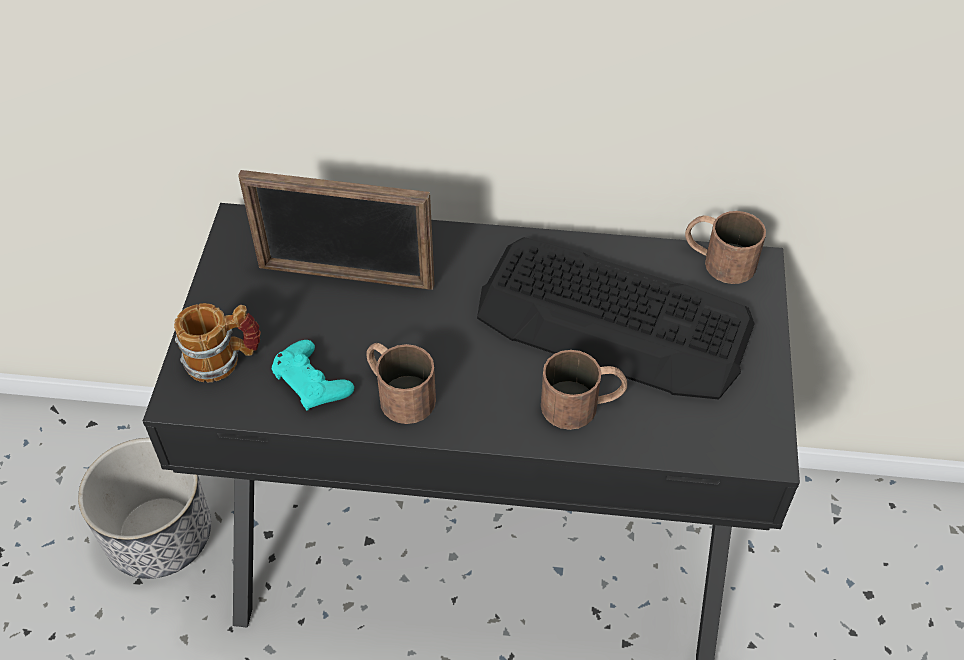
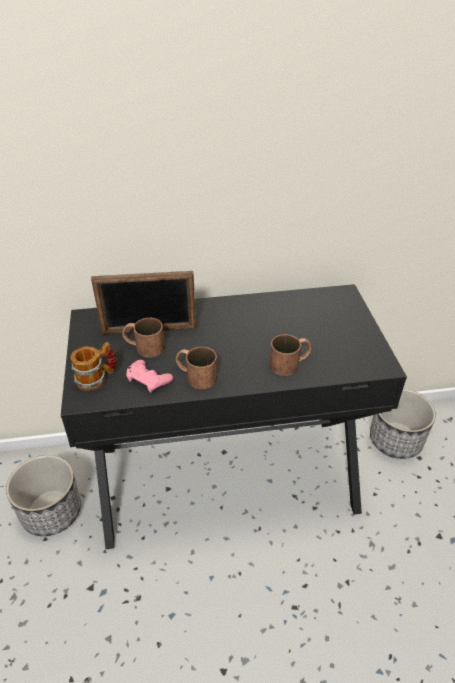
camera: 15 degrees left, 10 degrees down
turquoise game controller [271,340,354,410] -> pink game controller [126,360,173,393]
keyboard [477,237,755,399] -> none
brown mug [685,211,766,284] -> brown mug moved to [122,318,165,358]
none -> planter [370,389,436,459]

